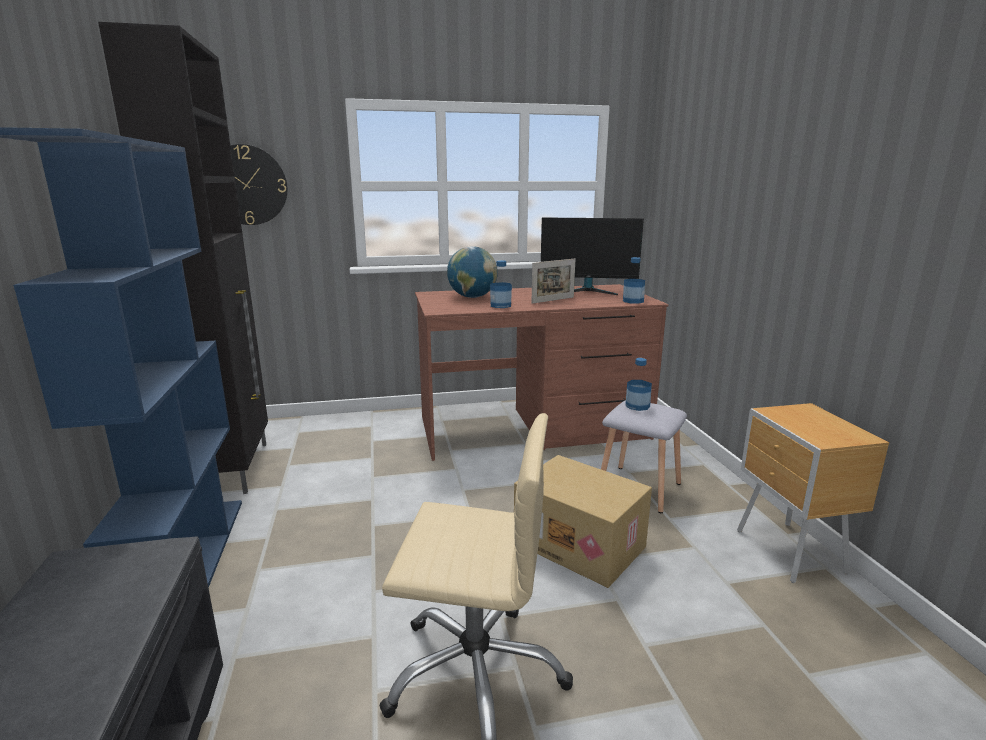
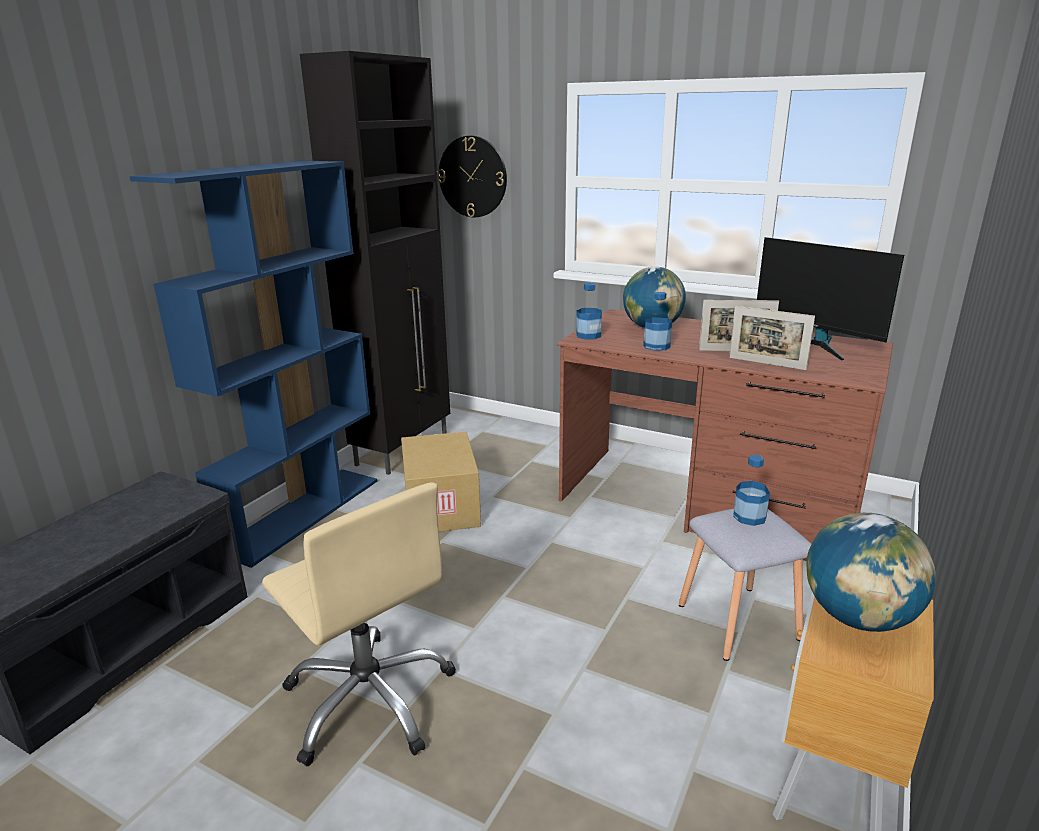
camera: 40 degrees right, 5 degrees up
cardboard box [514,455,652,588] -> cardboard box moved to [401,432,481,532]
bottle [623,257,645,304] -> bottle moved to [577,283,602,339]
none -> picture frame [729,306,815,370]
none -> globe [806,513,936,632]

